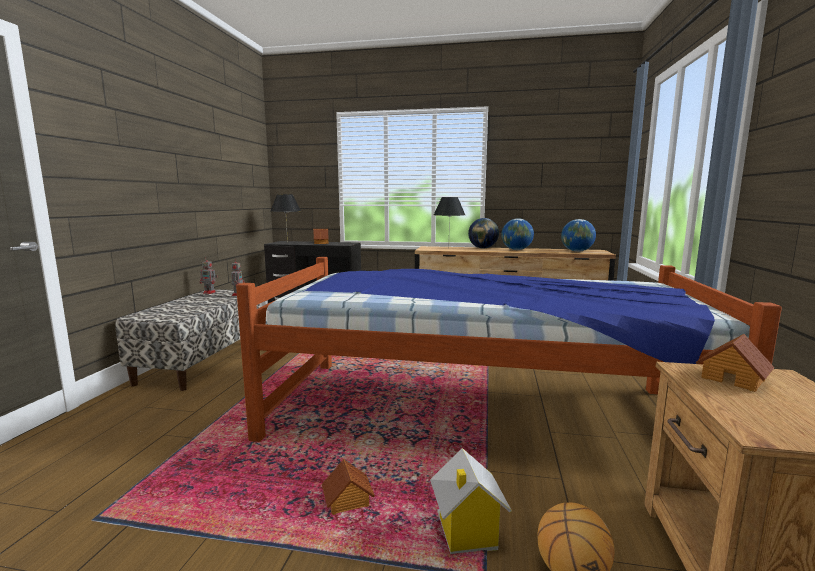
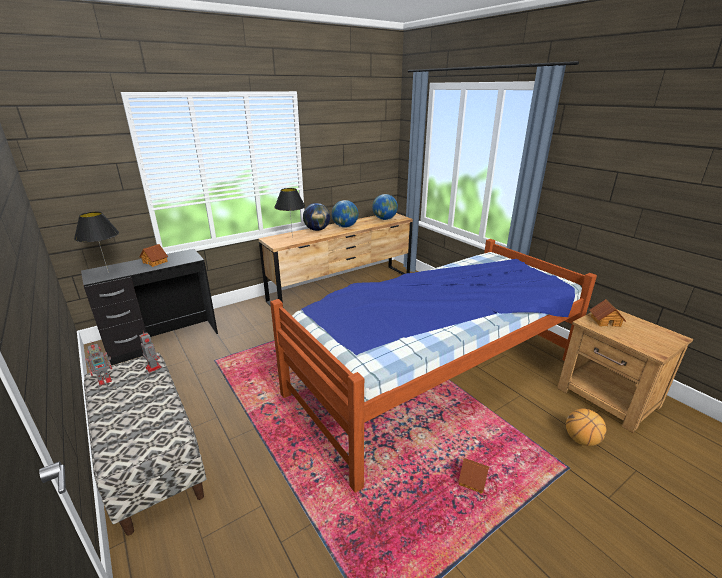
camera: 45 degrees left, 15 degrees up
toy house [430,448,512,554] -> none

